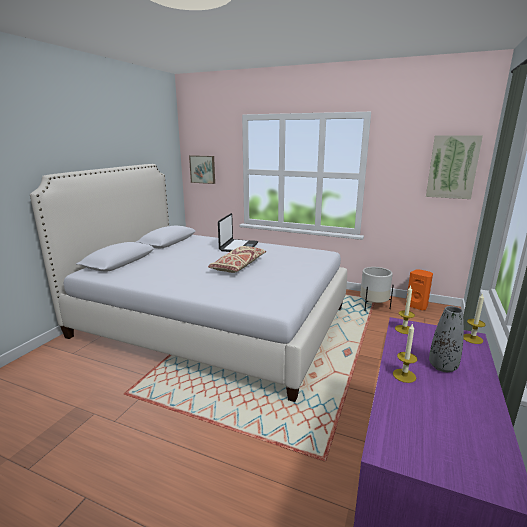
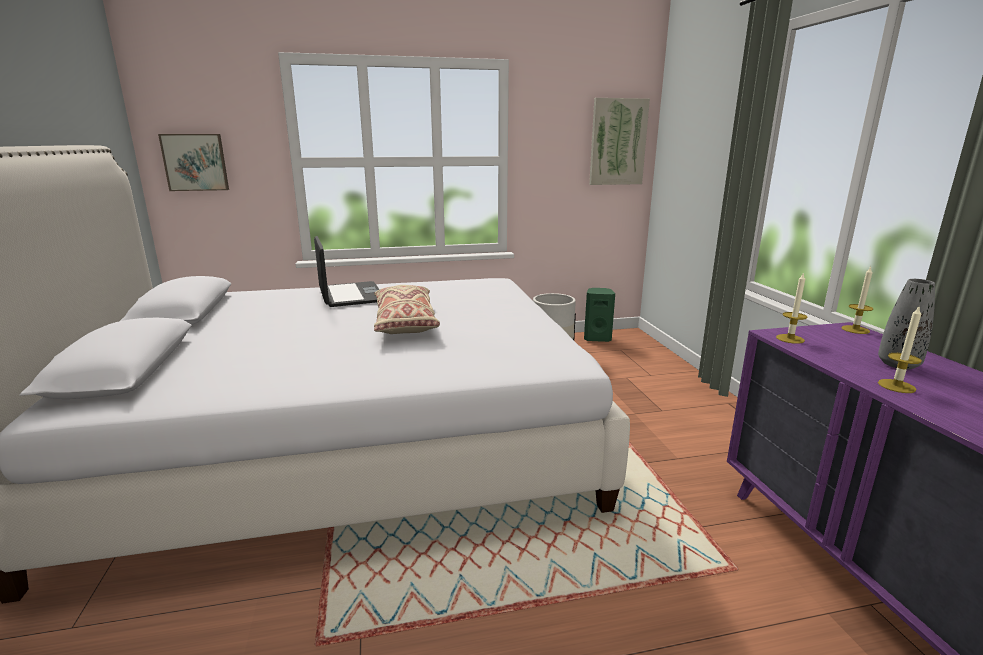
camera: 35 degrees left, 0 degrees up
orange speaker [406,269,433,310] -> green speaker [584,288,615,342]

